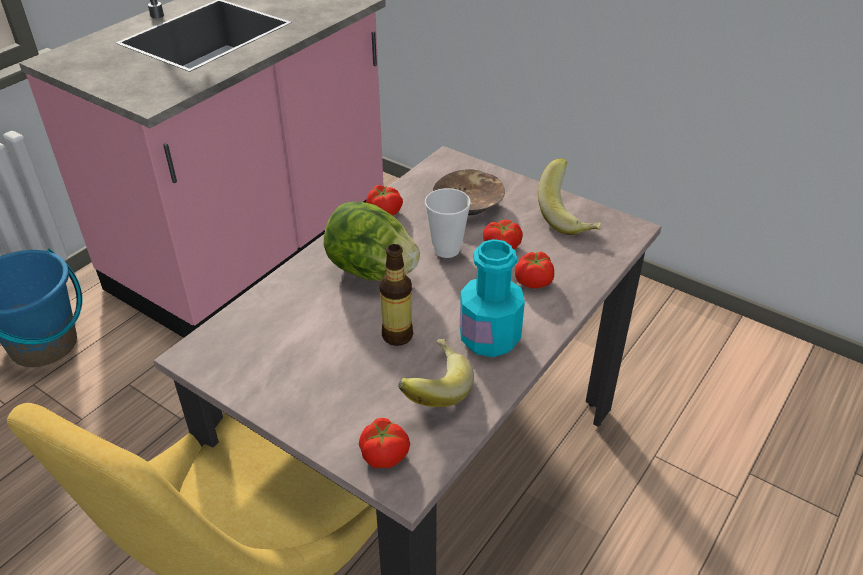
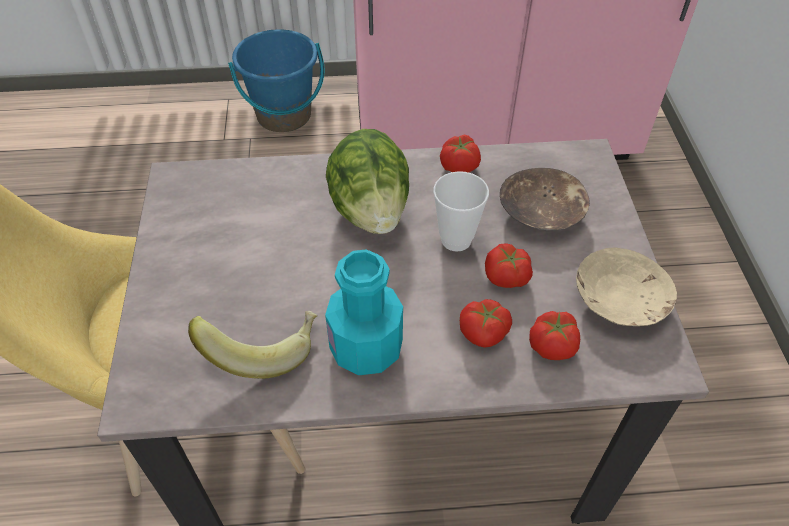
camera: 50 degrees right, 10 degrees up
tomato [359,418,410,468] -> tomato moved to [529,311,580,360]
bottle [380,244,413,346] -> none
banana [538,158,601,235] -> beige bowl [576,247,677,326]

